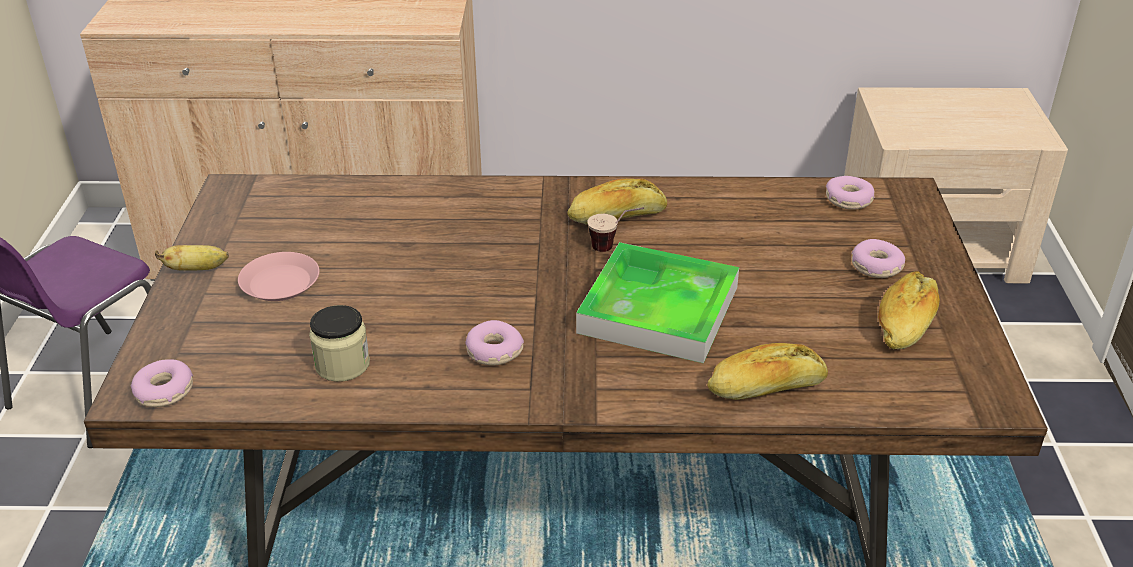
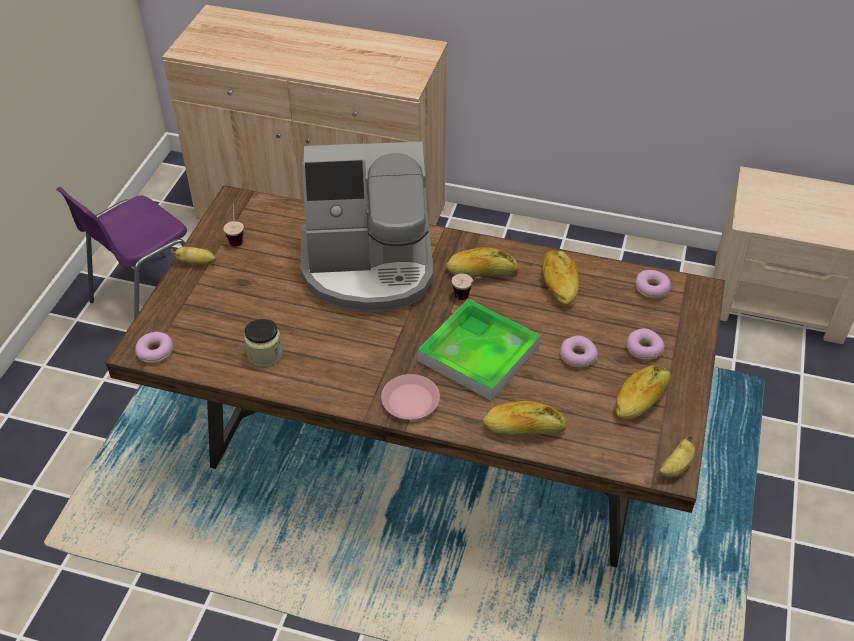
camera: 15 degrees right, 10 degrees up
pink plate [238,252,319,301] -> pink plate moved to [381,374,440,420]
donut [466,320,524,365] -> donut moved to [560,336,598,368]
none -> cup [223,200,244,247]
none -> coffee machine [300,142,433,312]
none -> bread [542,250,579,305]
none -> banana [659,435,695,478]

